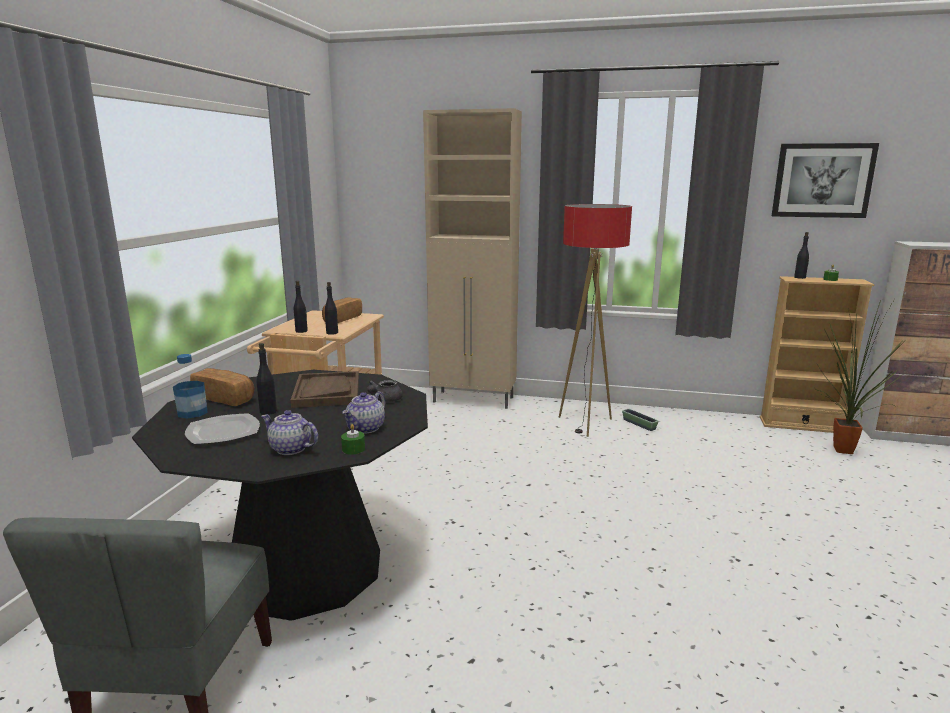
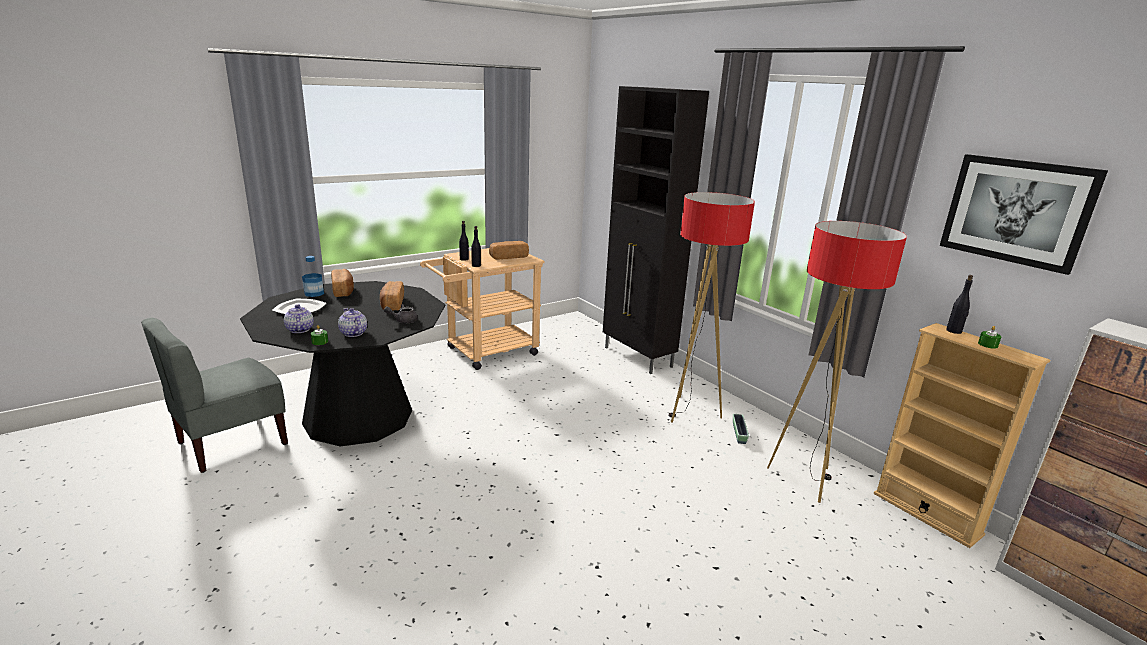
camera: 40 degrees right, 5 degrees up
black bottle [257,343,277,415] -> none
brown tray [291,371,359,408] -> bread [380,281,404,311]
teapot [342,392,385,434] -> teapot turned 75 degrees clockwise [338,308,367,337]
beige cabinet [423,108,522,409] -> black cabinet [603,86,709,374]
potted plant [816,297,905,454] -> none
none -> floor lamp [767,221,907,503]

